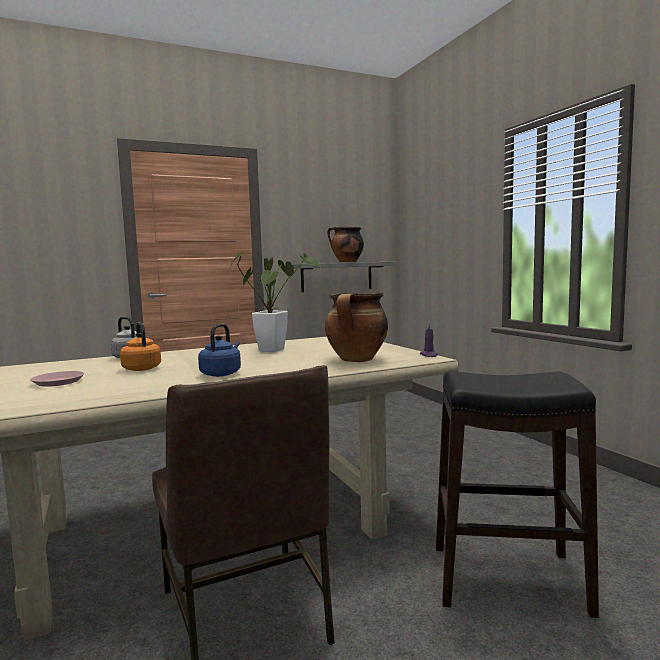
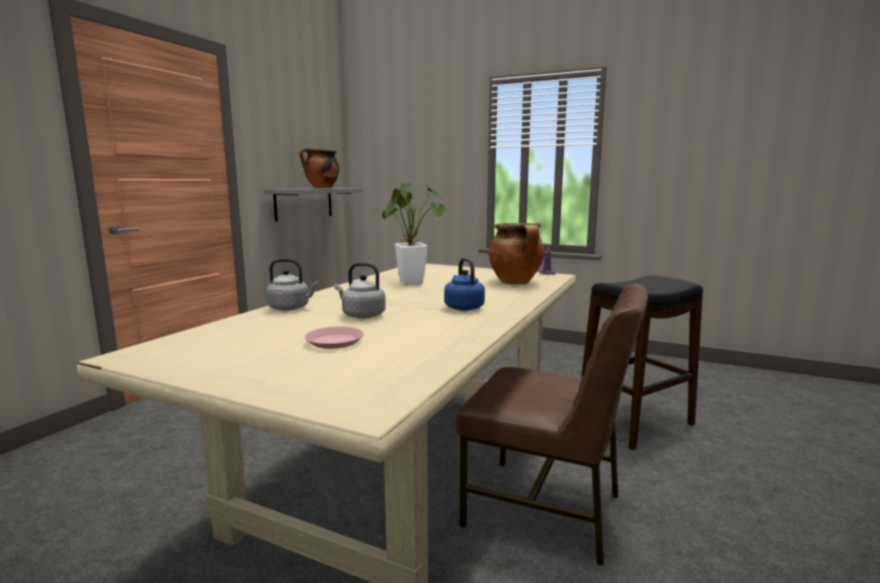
camera: 40 degrees left, 5 degrees up
orange kettle [120,322,161,371] -> grey kettle [335,263,386,319]

